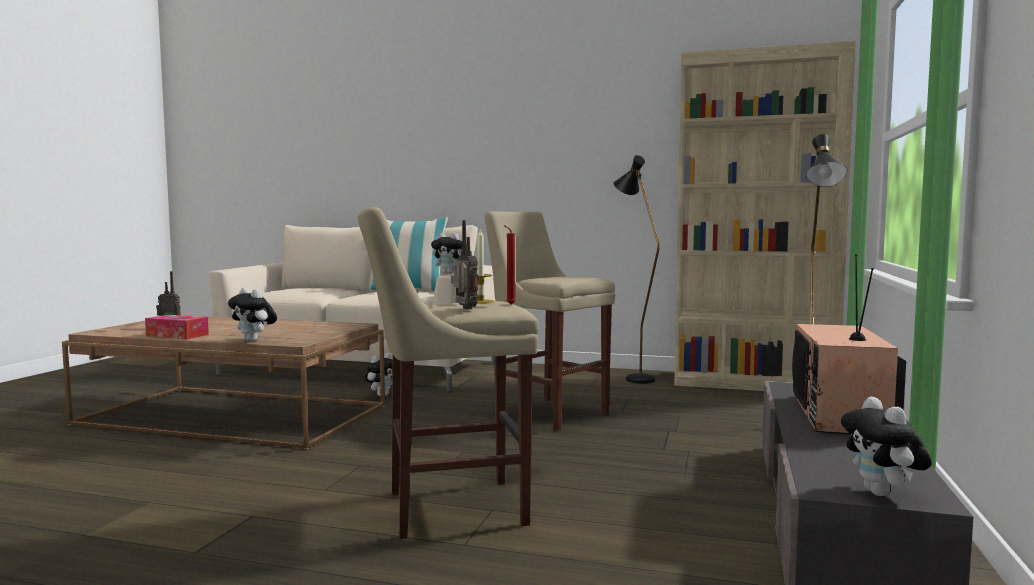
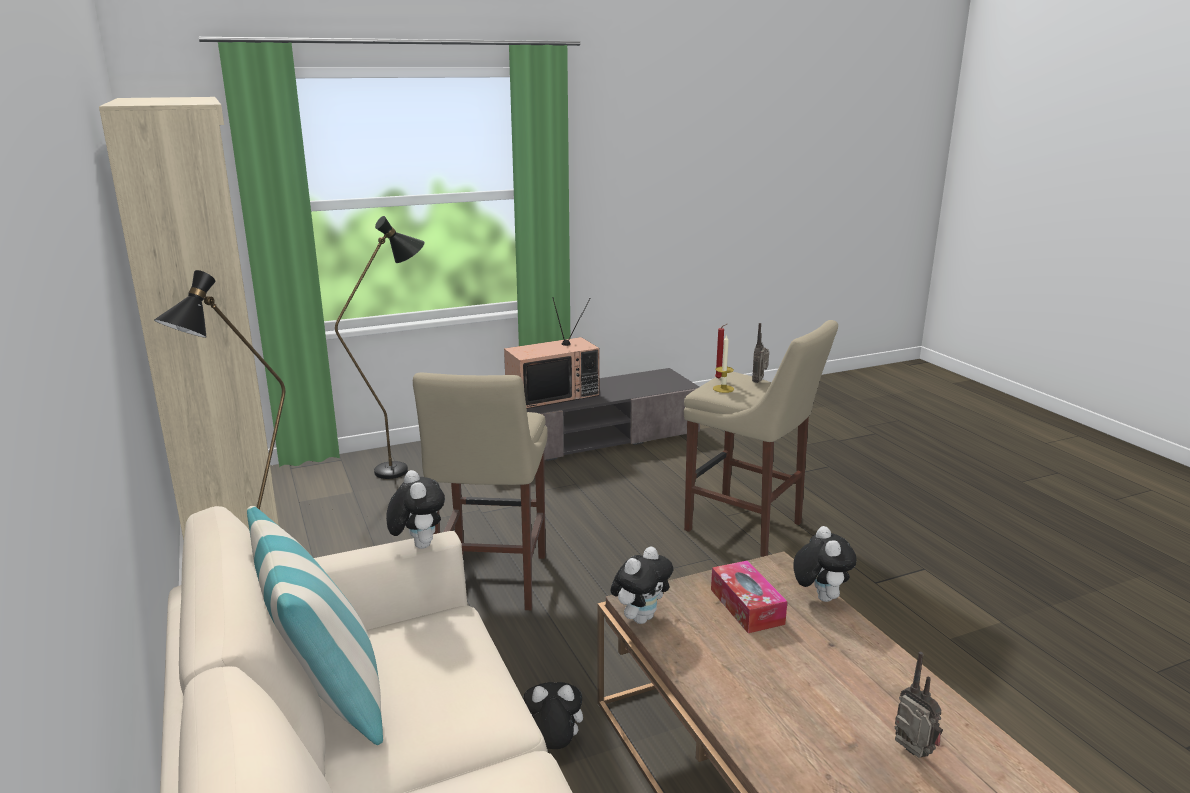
camera: 130 degrees left, 15 degrees up
tissue box [145,315,209,339] -> tissue box moved to [711,560,787,633]
plush toy [841,397,932,496] -> plush toy moved to [610,546,673,624]

